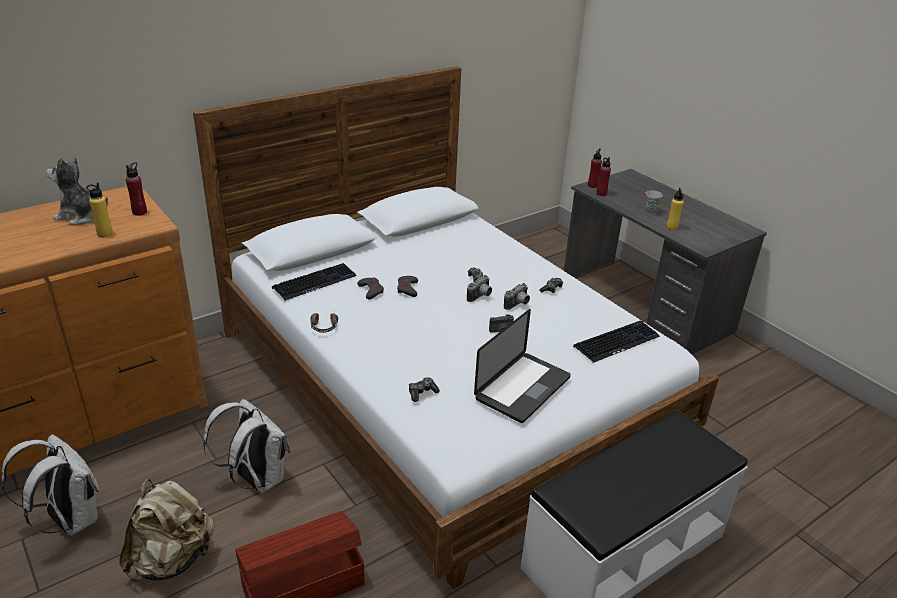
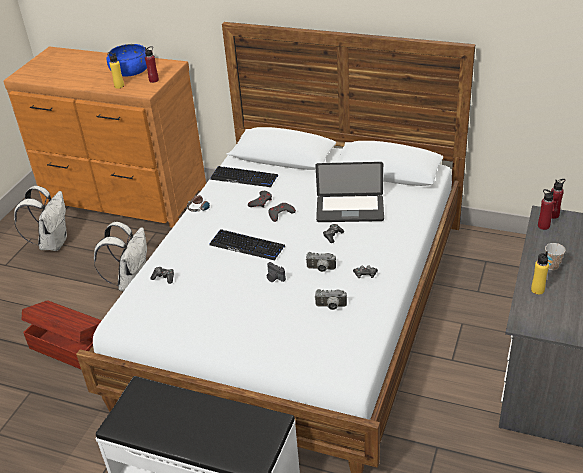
camera: 60 degrees right, 5 degrees up
plush toy [46,157,108,225] -> blue bowl [106,44,147,76]
beige backpack [119,479,214,582] -> none
camera [467,275,492,302] -> camera moved to [315,289,347,310]
laptop [474,309,571,423] -> laptop moved to [315,162,384,222]
keyboard [573,320,660,363] -> keyboard moved to [209,229,285,260]

